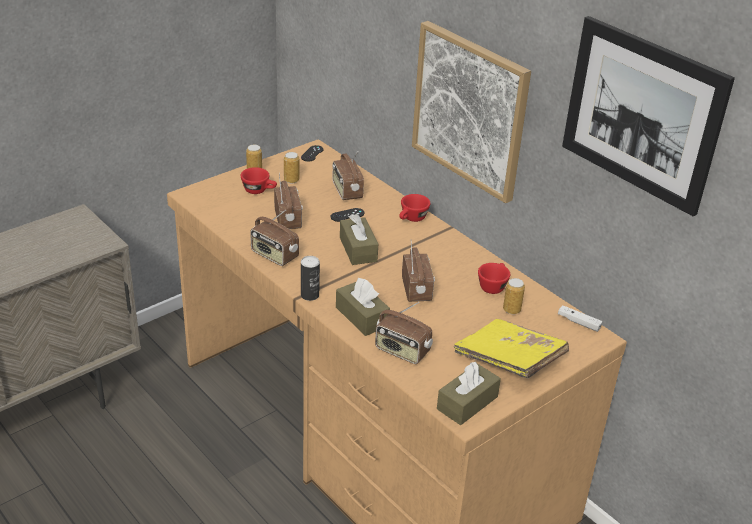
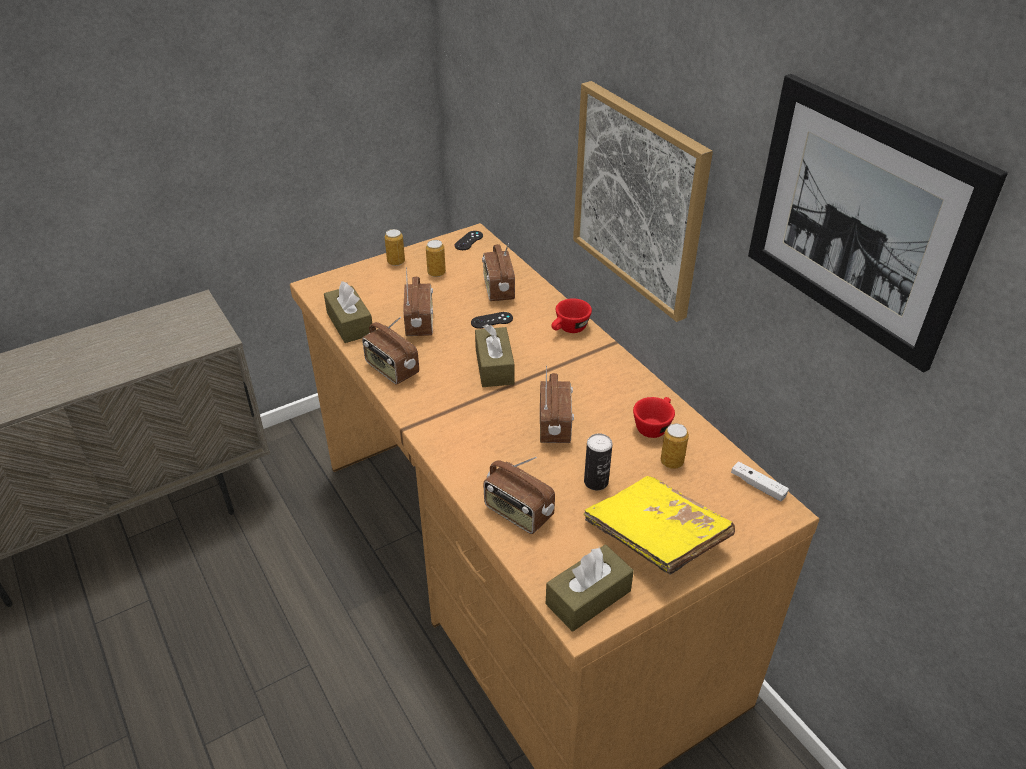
camera: 10 degrees right, 5 degrees up
red cup [241,167,277,194] -> none
can [301,256,320,301] -> can moved to [584,433,612,491]
brown tissue box [336,278,390,336] -> brown tissue box moved to [324,281,372,343]

